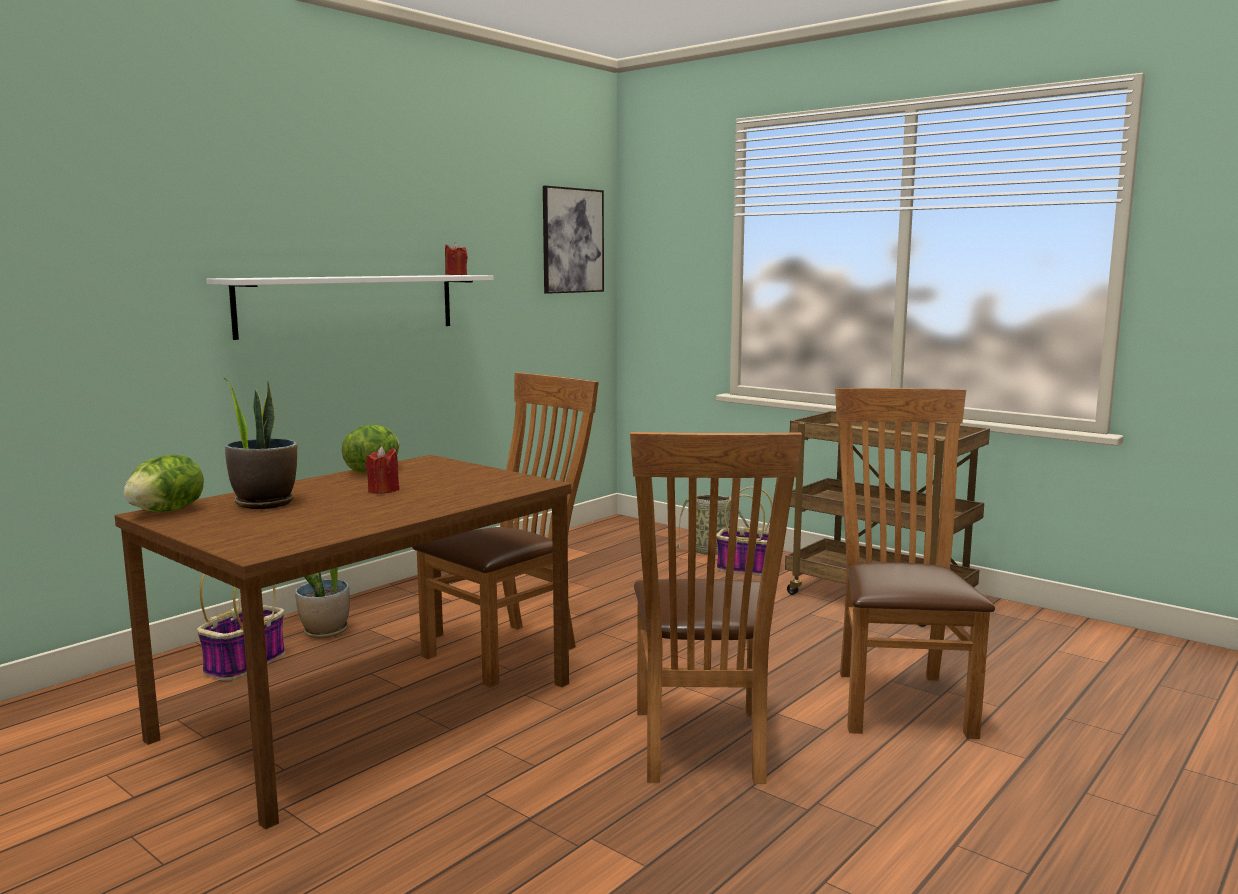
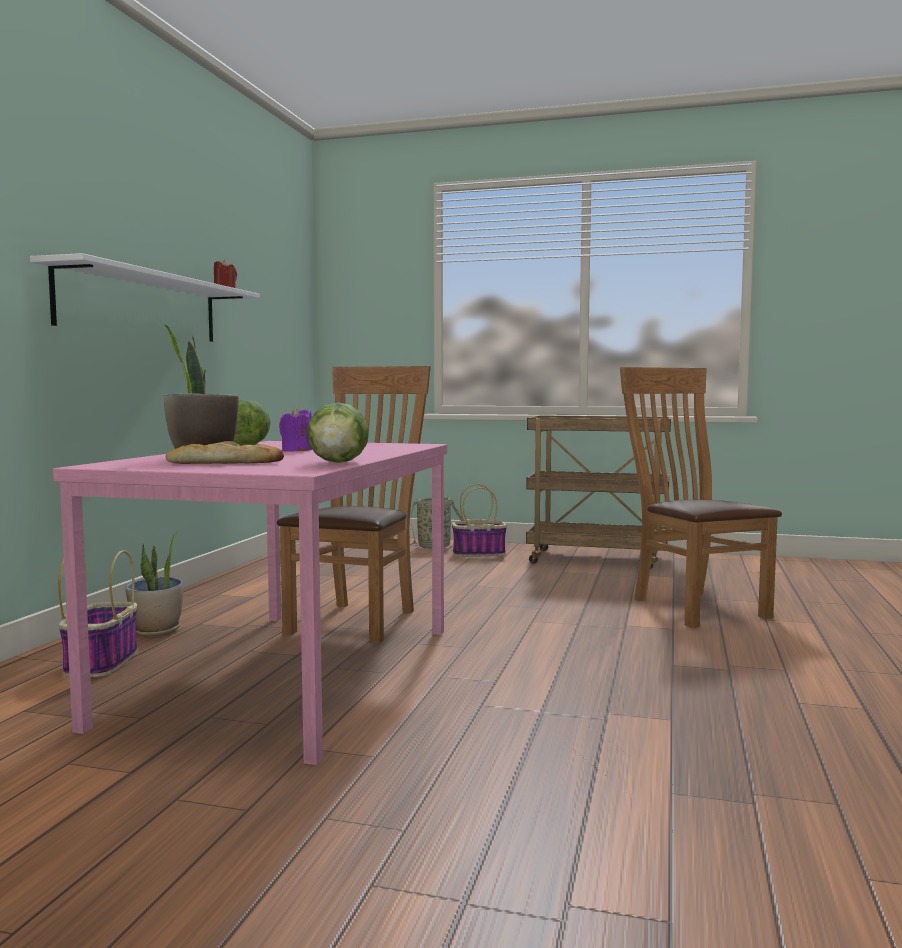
camera: 25 degrees left, 5 degrees down
brown dining table [115,455,571,830] -> pink dining table [53,441,447,765]
lettuce [123,455,204,512] -> lettuce moved to [307,402,369,463]
red candle [365,447,400,494] -> purple candle [279,407,312,451]
picture [543,186,604,294] -> none
brown chair [630,432,802,784] -> none
none -> bread [165,441,284,464]

